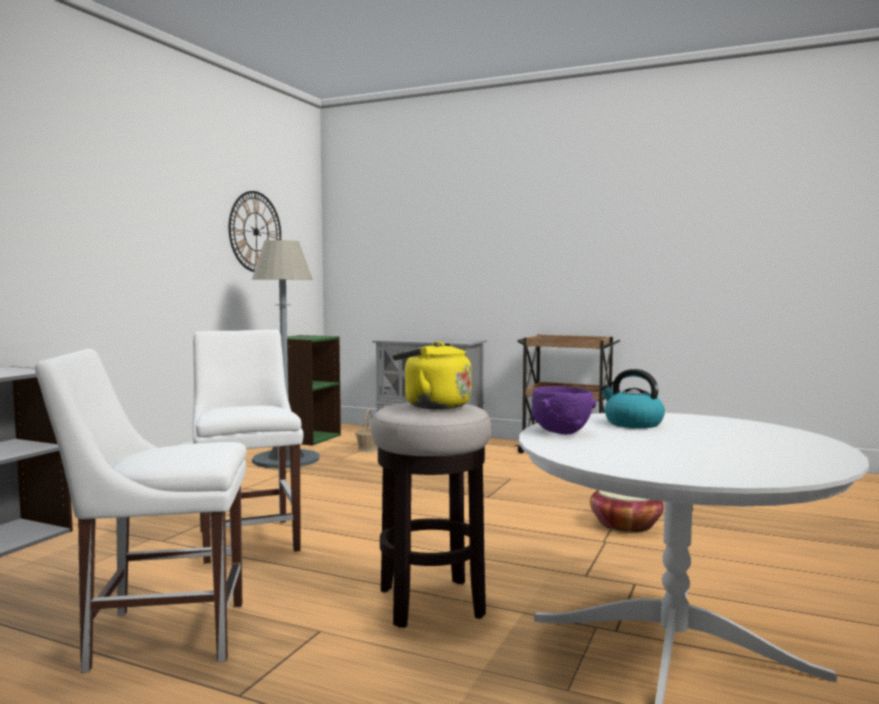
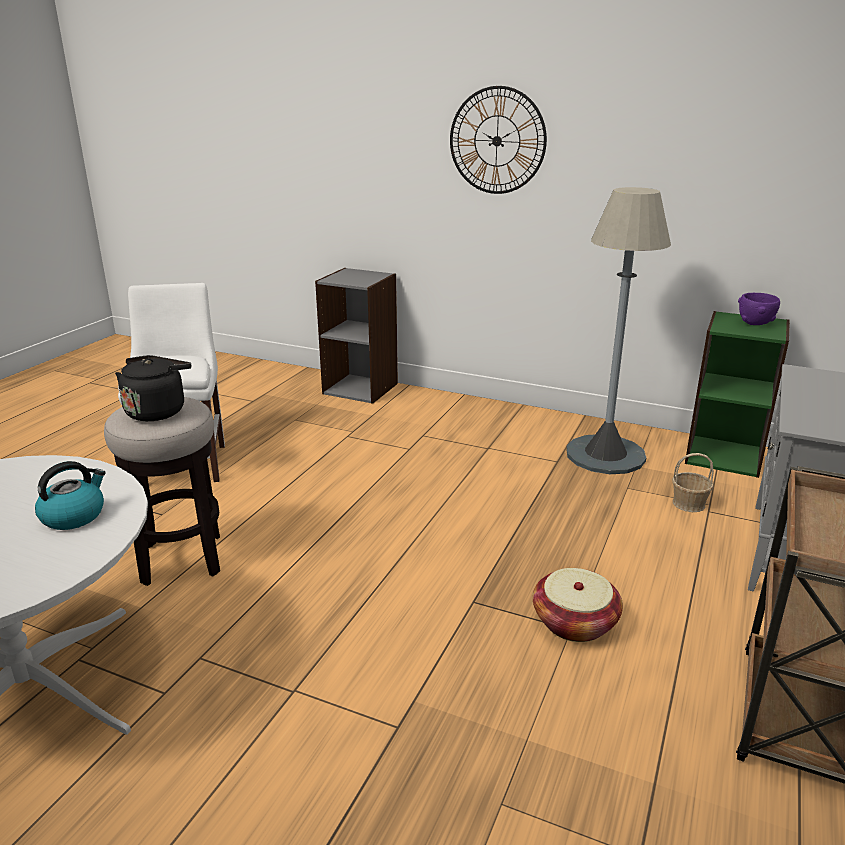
camera: 90 degrees right, 20 degrees up
white chair [192,330,303,564] -> none
wall clock [229,191,281,272] -> wall clock moved to [450,86,547,194]
yellow kettle [392,341,471,409] -> black kettle [115,355,191,421]
purple bowl [532,386,596,434] -> purple bowl moved to [738,293,780,325]
basket [590,490,664,533] -> basket moved to [533,568,623,642]

